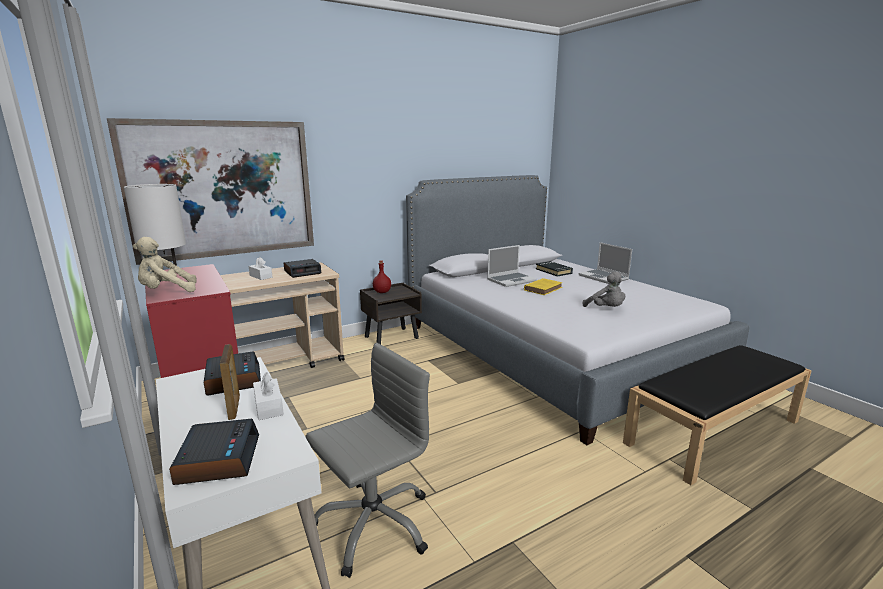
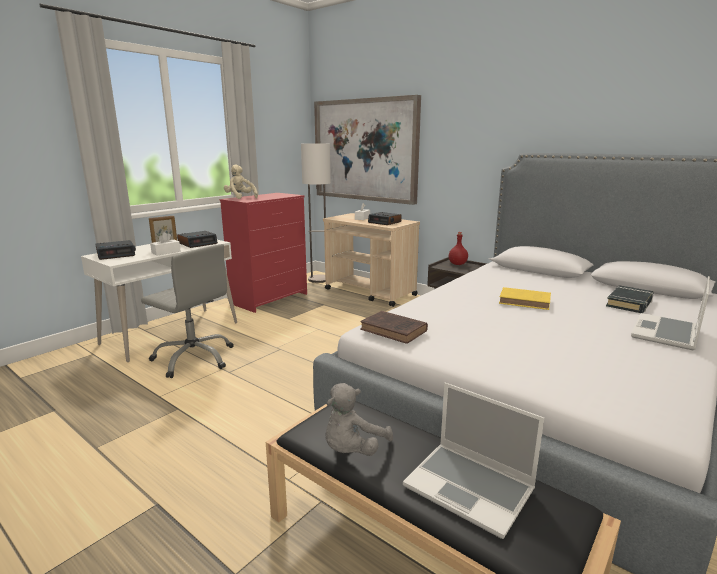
camera: 70 degrees right, 0 degrees up
laptop [487,245,537,287] -> laptop moved to [403,383,544,539]
grey plush toy [583,272,625,307] -> grey plush toy moved to [326,383,393,456]
none -> brown book [360,311,428,344]

